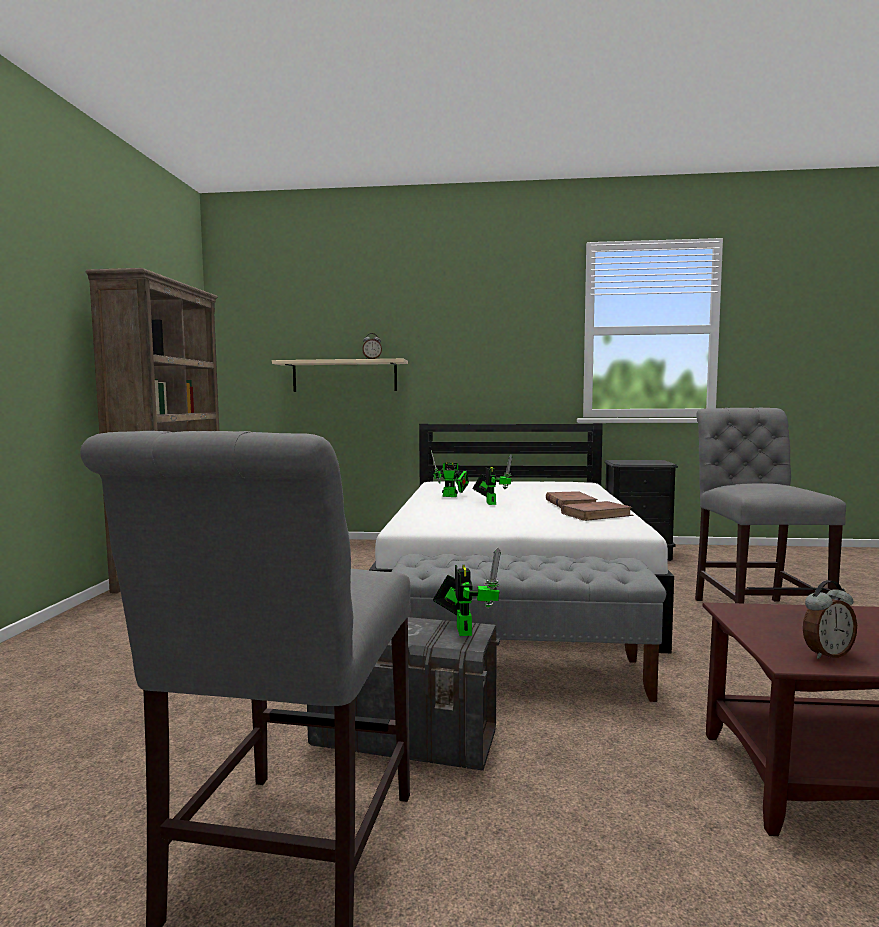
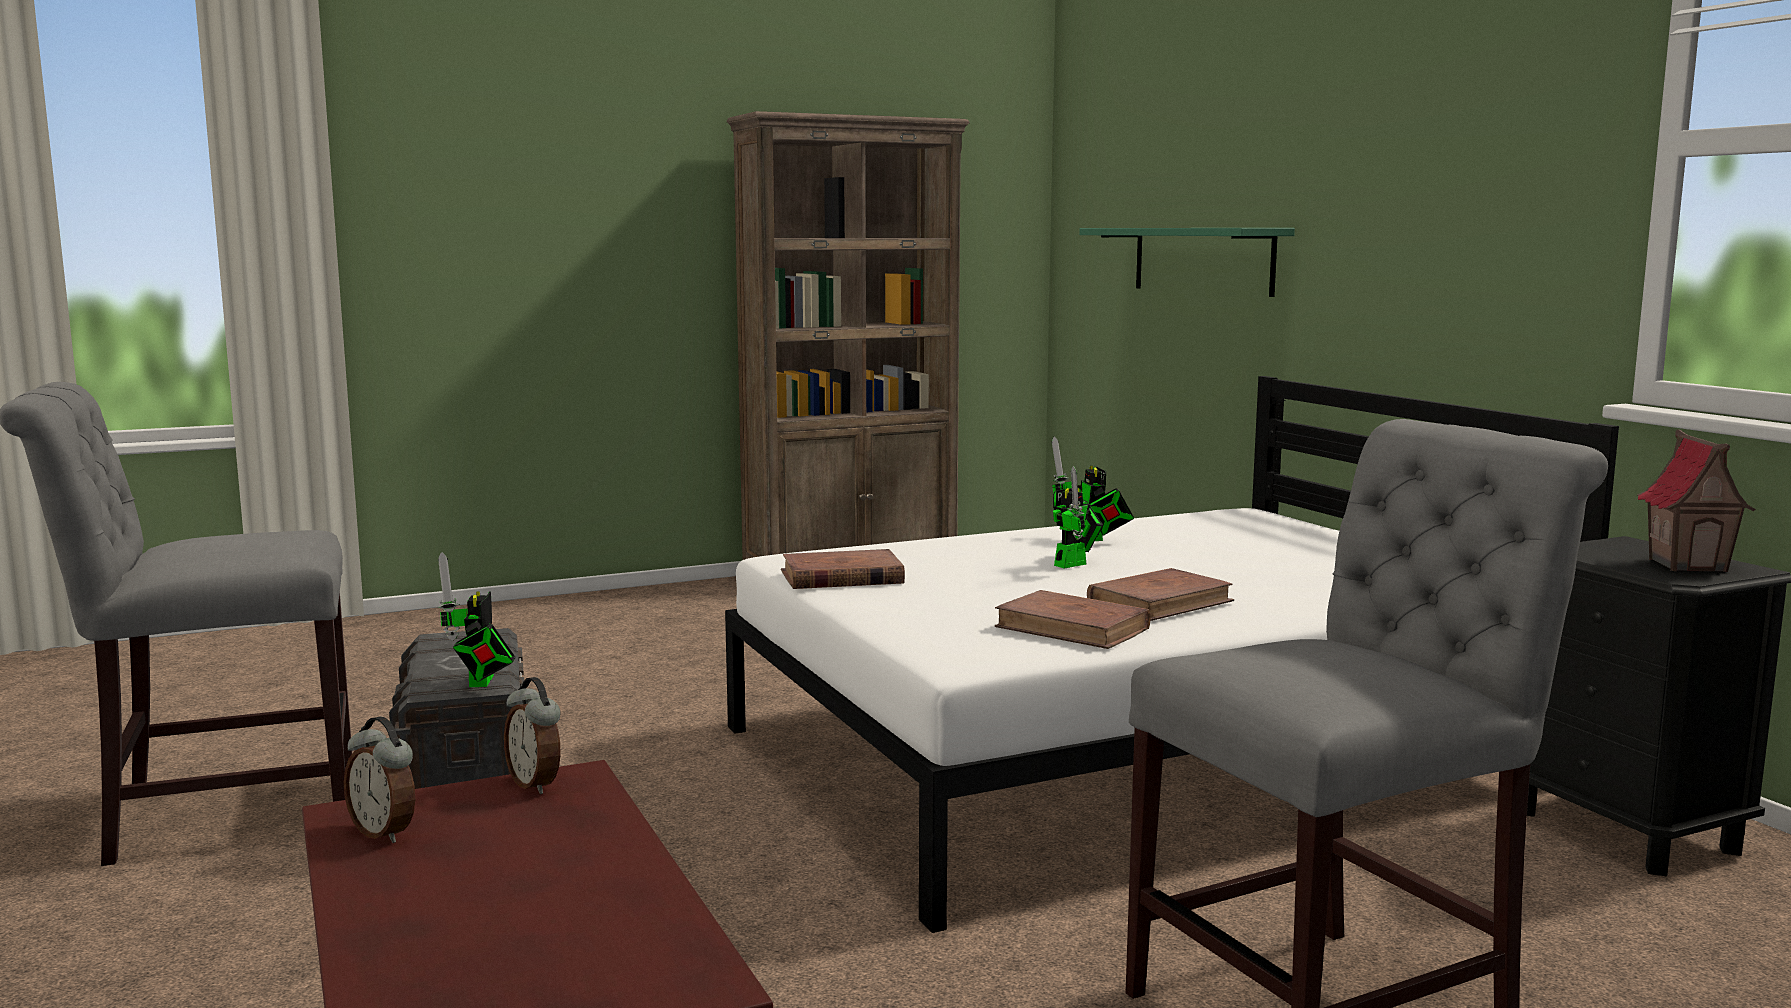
camera: 60 degrees right, 5 degrees up
beige shelf [272,359,408,392] -> green shelf [1079,228,1295,297]
alarm clock [362,333,382,359] -> alarm clock moved to [504,677,561,794]
grey bench [392,554,666,702] -> none
toy robot [433,548,501,636] -> toy robot turned 120 degrees clockwise [437,552,515,687]
none -> brown book [781,549,905,589]
none -> toy house [1637,430,1756,572]

